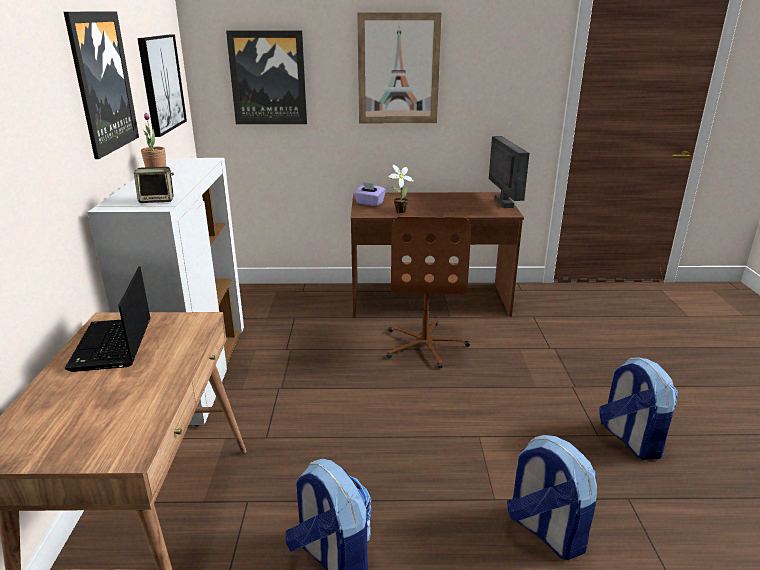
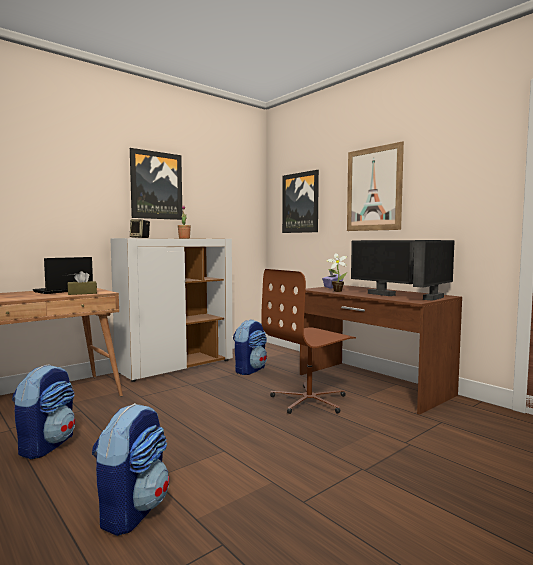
camera: 50 degrees right, 20 degrees down
picture [137,35,187,137] -> none
backpack [600,357,678,460] -> backpack moved to [233,319,267,375]
none -> brown tissue box [67,271,97,295]
none -> monitor [351,240,414,296]

